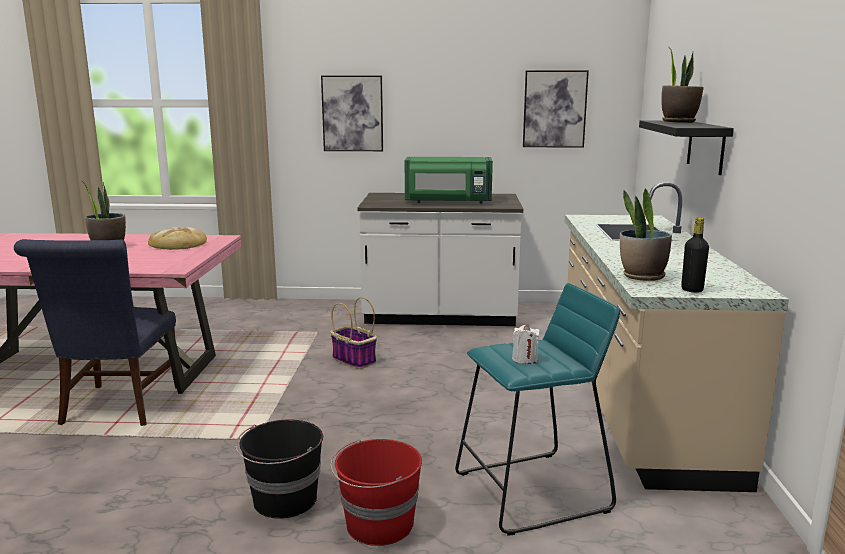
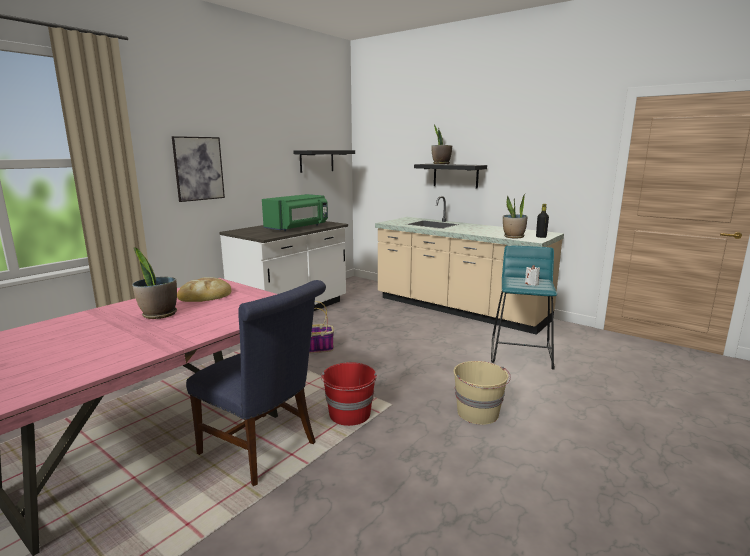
camera: 55 degrees left, 0 degrees up
black bucket [236,419,323,519] -> beige bucket [454,361,511,425]
red bucket [330,439,422,546] -> red bucket moved to [321,362,377,426]
picture [523,70,589,148] -> black shelf [293,150,355,173]

